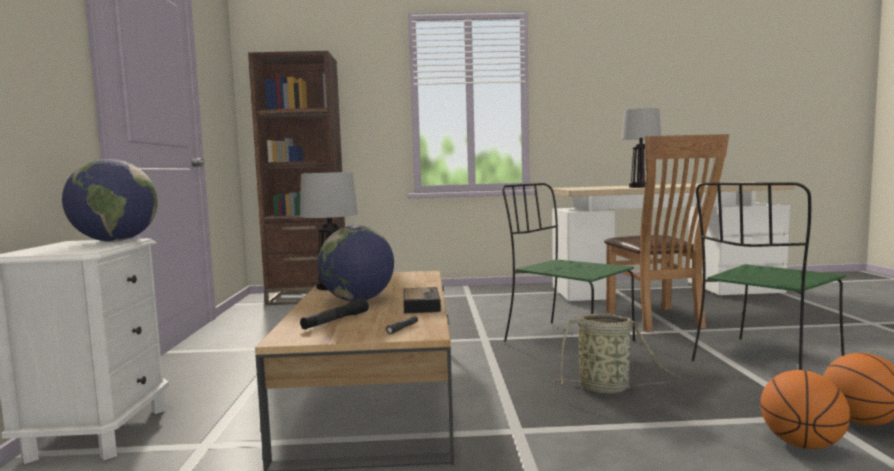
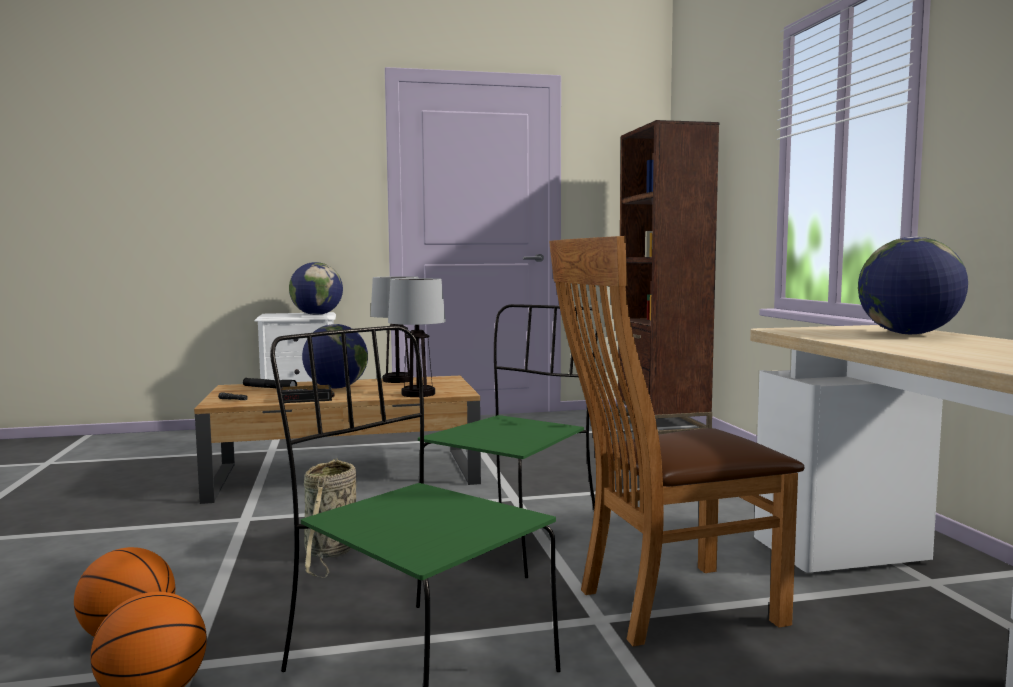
camera: 80 degrees right, 0 degrees up
table lamp [621,108,661,188] -> table lamp moved to [388,278,446,397]
none -> globe [858,237,968,334]

